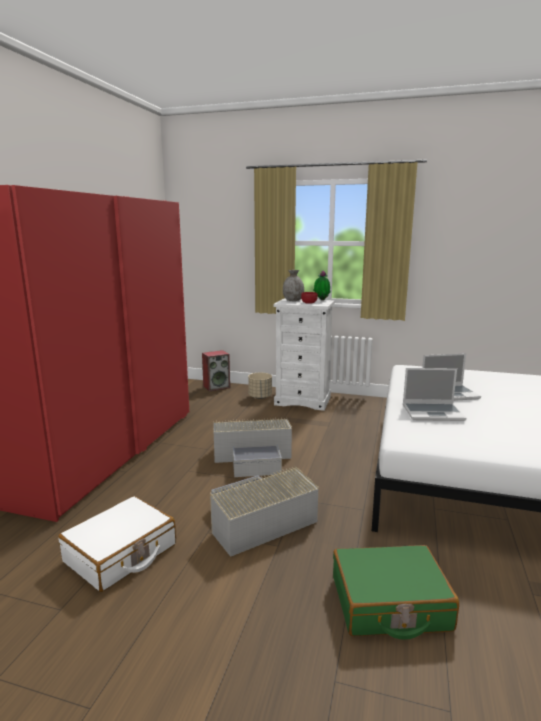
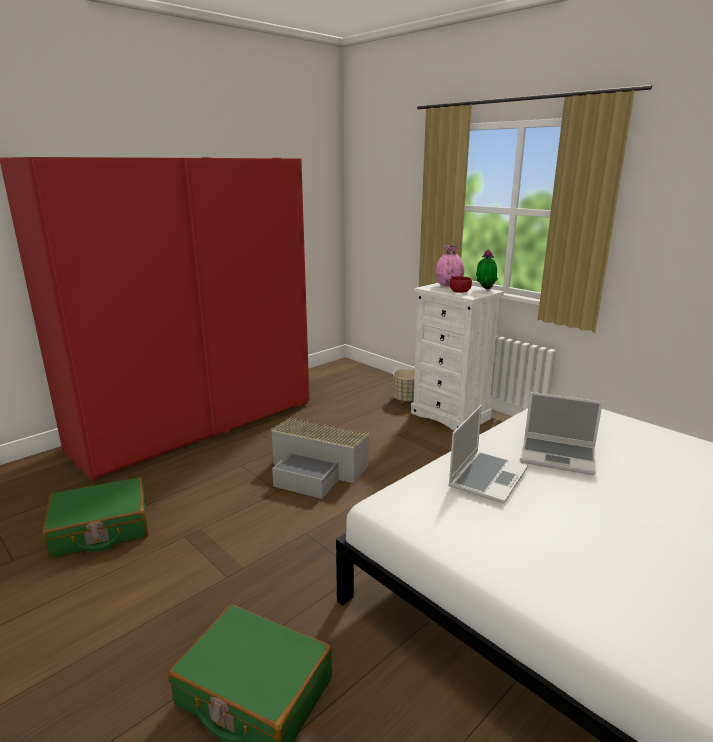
camera: 30 degrees right, 5 degrees up
white suitcase [58,496,176,592] -> green suitcase [42,477,148,558]
speaker [202,350,230,392] -> none
grey storage box [210,466,319,557] -> none
grey vase [283,270,304,301] -> pink vase [436,245,464,287]
laptop [403,368,466,421] -> laptop turned 90 degrees counterclockwise [448,405,528,504]

